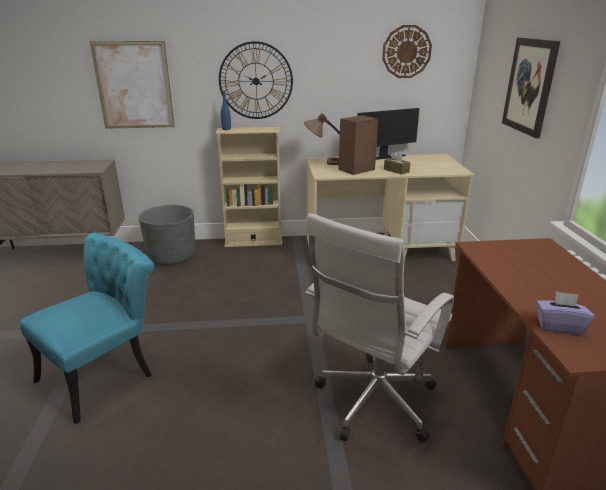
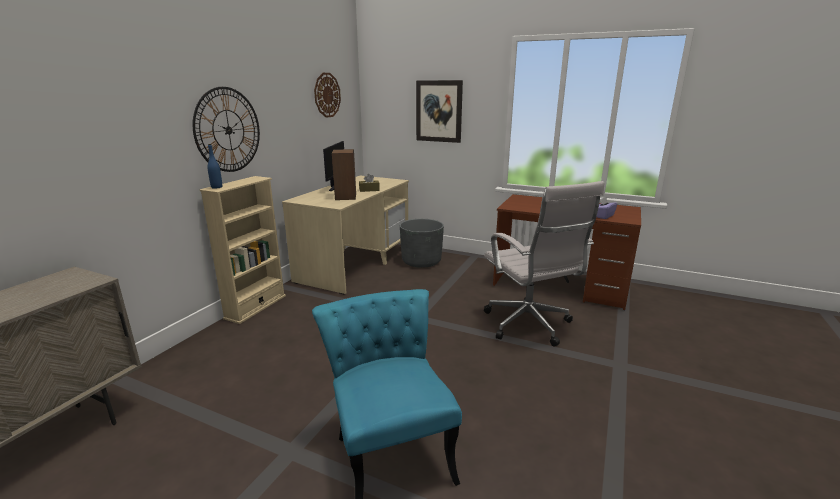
camera: 60 degrees left, 5 degrees down
picture [90,41,175,129] -> none
grey planter [139,205,195,265] -> grey planter moved to [400,219,444,268]
table lamp [304,113,340,165] -> none

